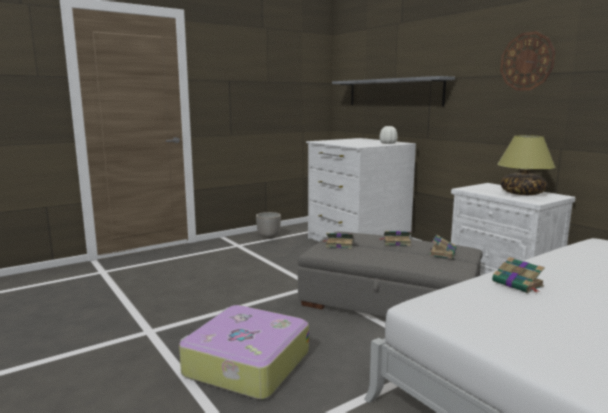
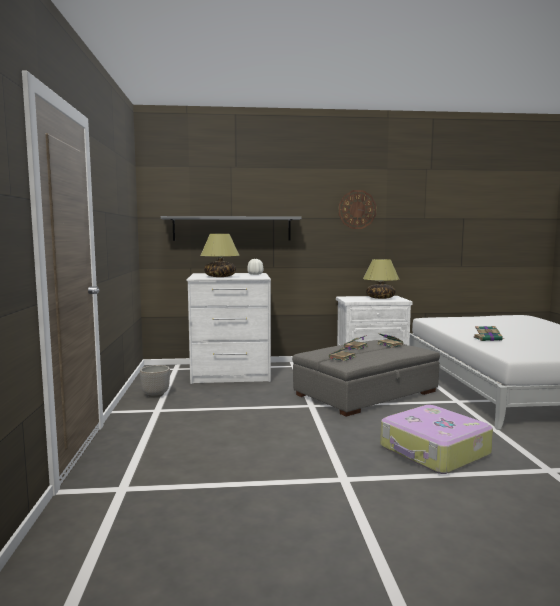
camera: 60 degrees left, 5 degrees down
none -> table lamp [200,234,240,277]

